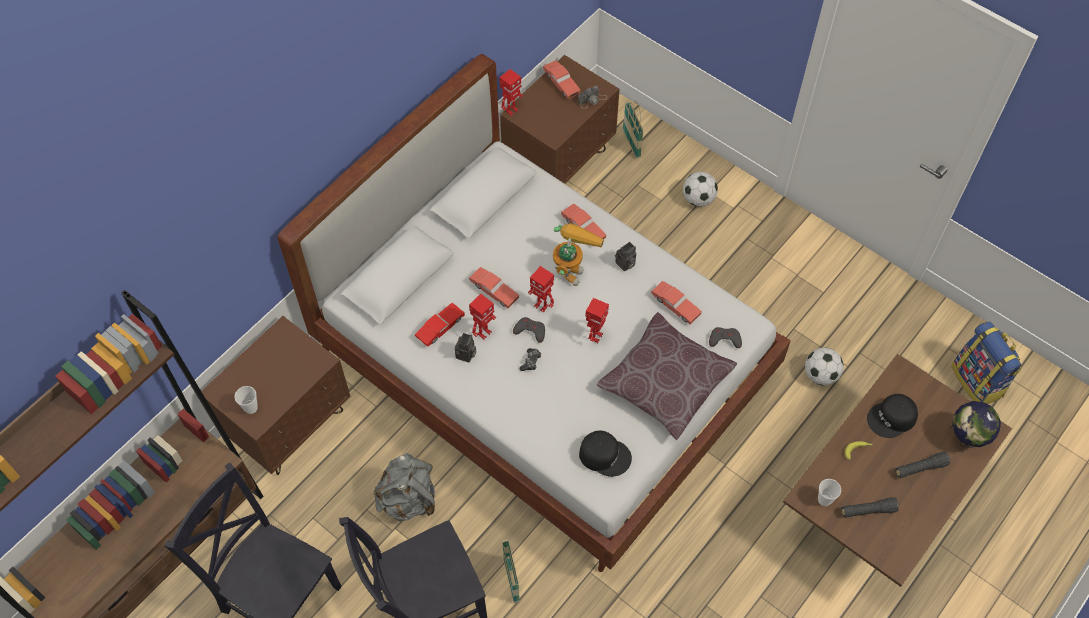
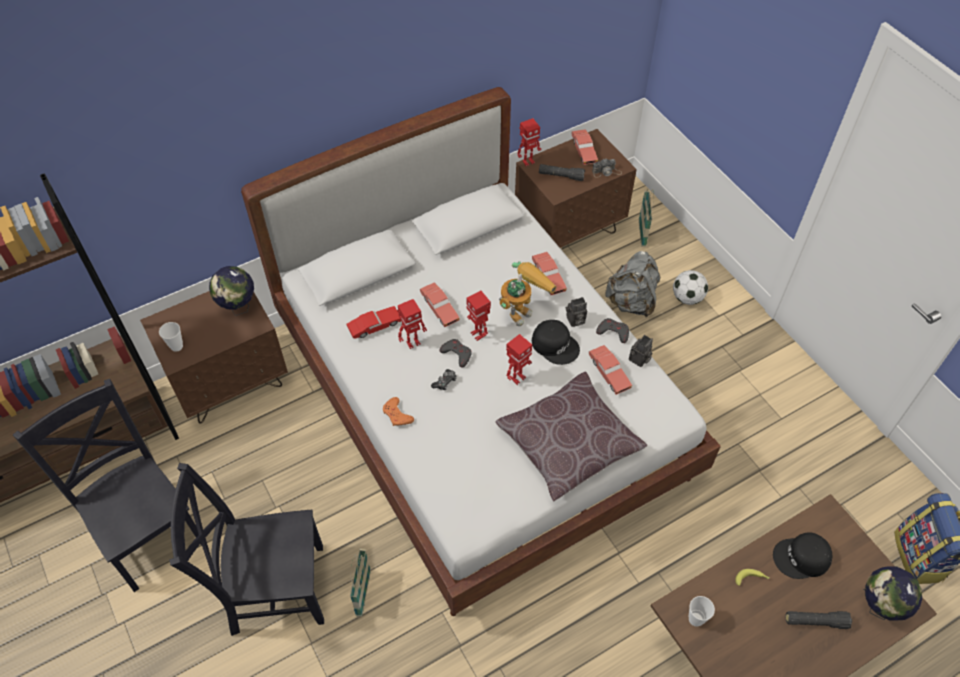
camera: 20 degrees right, 5 degrees down
grey backpack [374,453,435,521] -> grey backpack moved to [605,251,660,317]
camera [455,333,476,362] -> camera moved to [629,335,653,367]
black cap [579,431,632,477] -> black cap moved to [532,320,580,365]
grey game controller [709,327,742,348] -> grey game controller moved to [596,318,629,343]
football [805,348,844,386] -> none
black flashlight [841,497,899,518] -> black flashlight moved to [539,164,585,181]
none -> globe [209,266,254,316]
none -> orange game controller [383,397,414,426]

